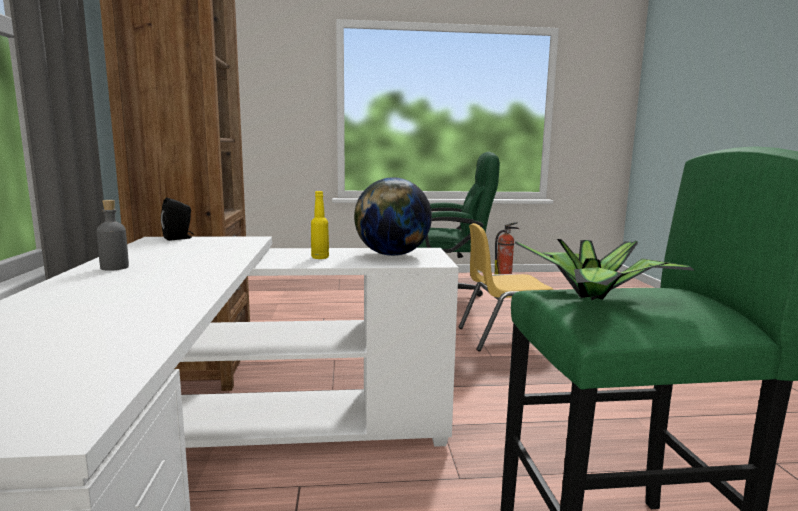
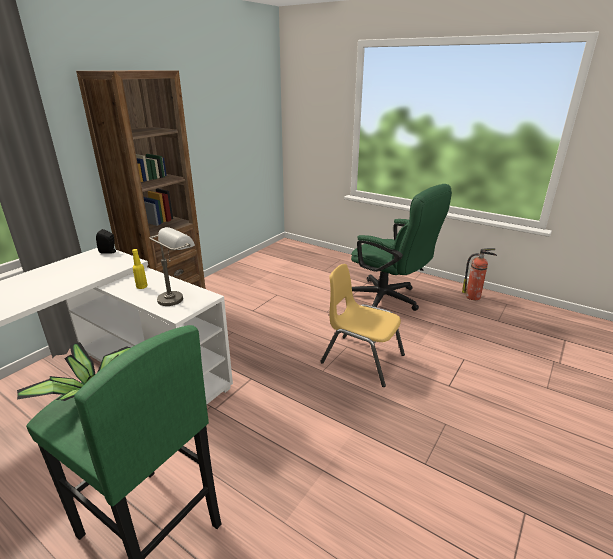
camera: 40 degrees right, 15 degrees up
grey bottle [97,200,129,271] -> none
globe [354,177,432,256] -> grey table lamp [149,227,195,306]

